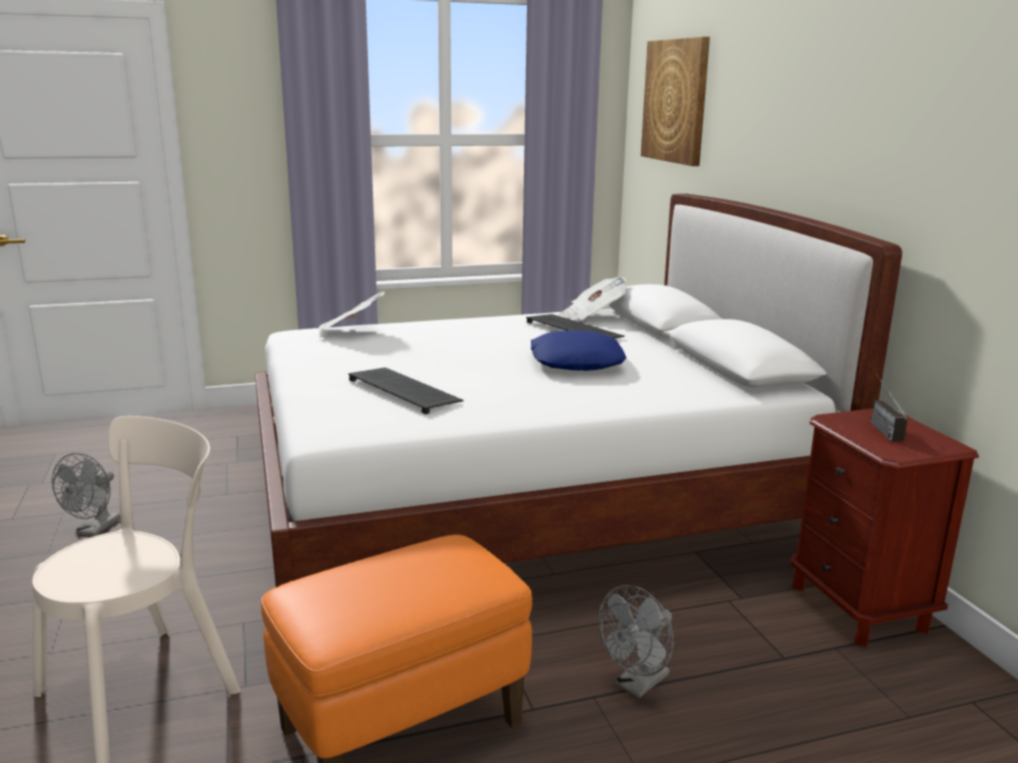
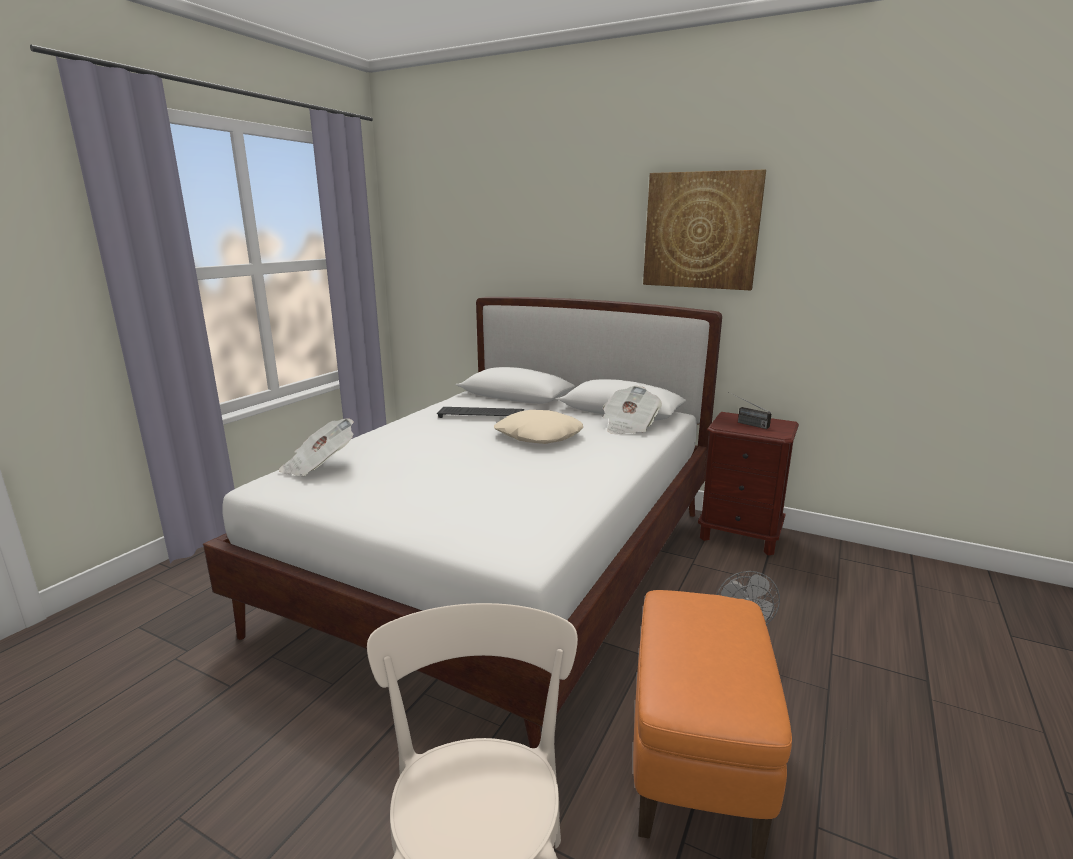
camera: 45 degrees left, 0 degrees up
grey fan [52,453,120,536] -> none
keyboard [348,367,464,414] -> none
blue pillow [531,330,627,371] -> beige pillow [494,410,583,444]
newspaper [559,277,627,320] -> newspaper moved to [603,386,662,435]
picture [641,37,710,166] -> picture moved to [643,170,766,290]

